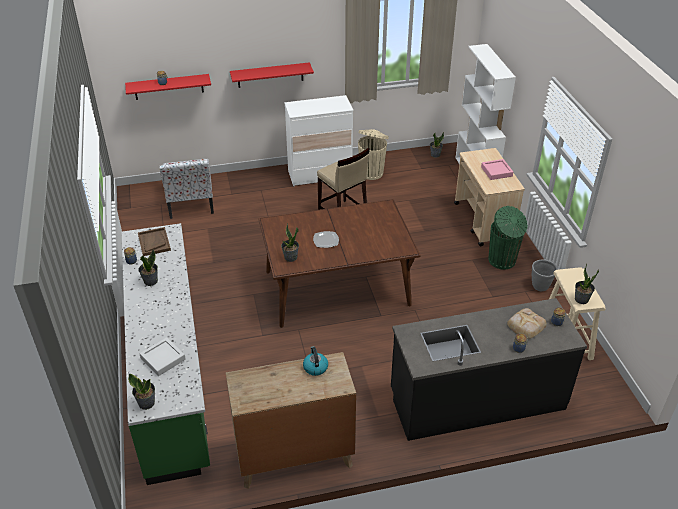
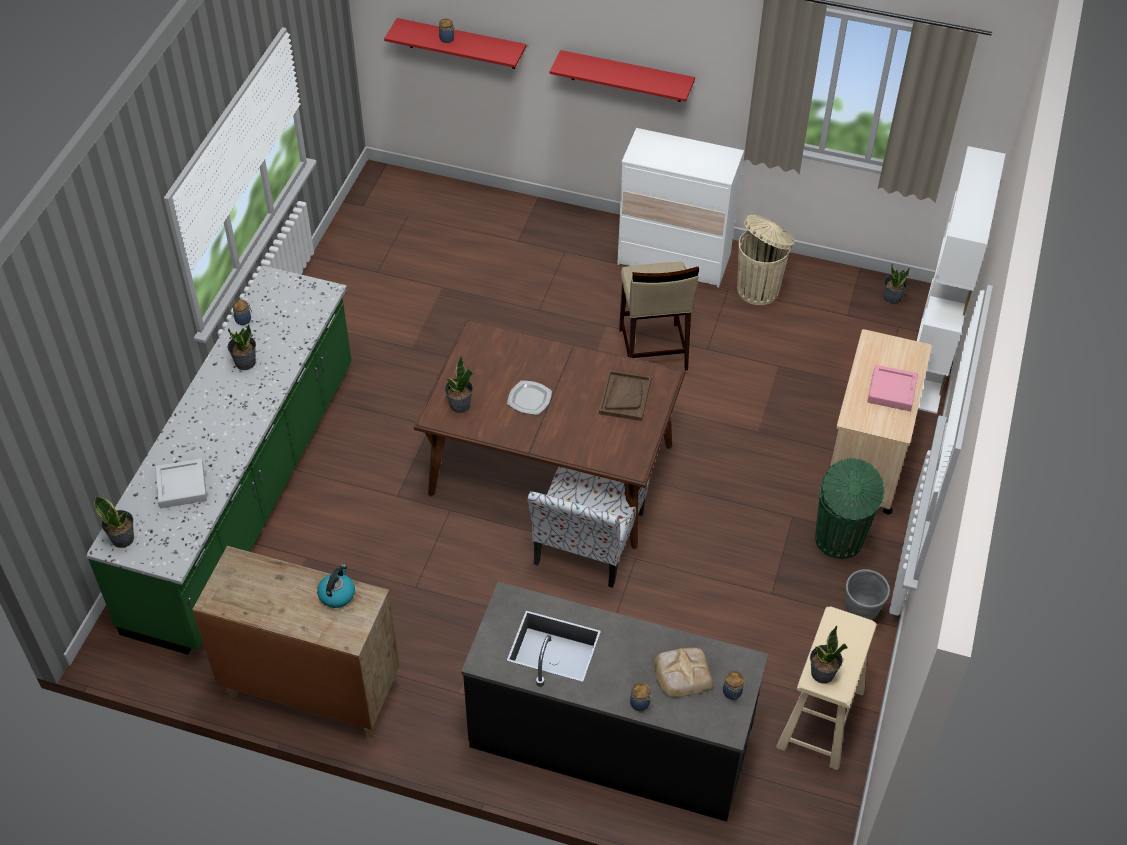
camera: 30 degrees right, 10 degrees up
brown tray [138,227,171,256] -> brown tray moved to [599,370,651,421]
chair [159,159,214,219] -> chair moved to [527,466,649,588]

